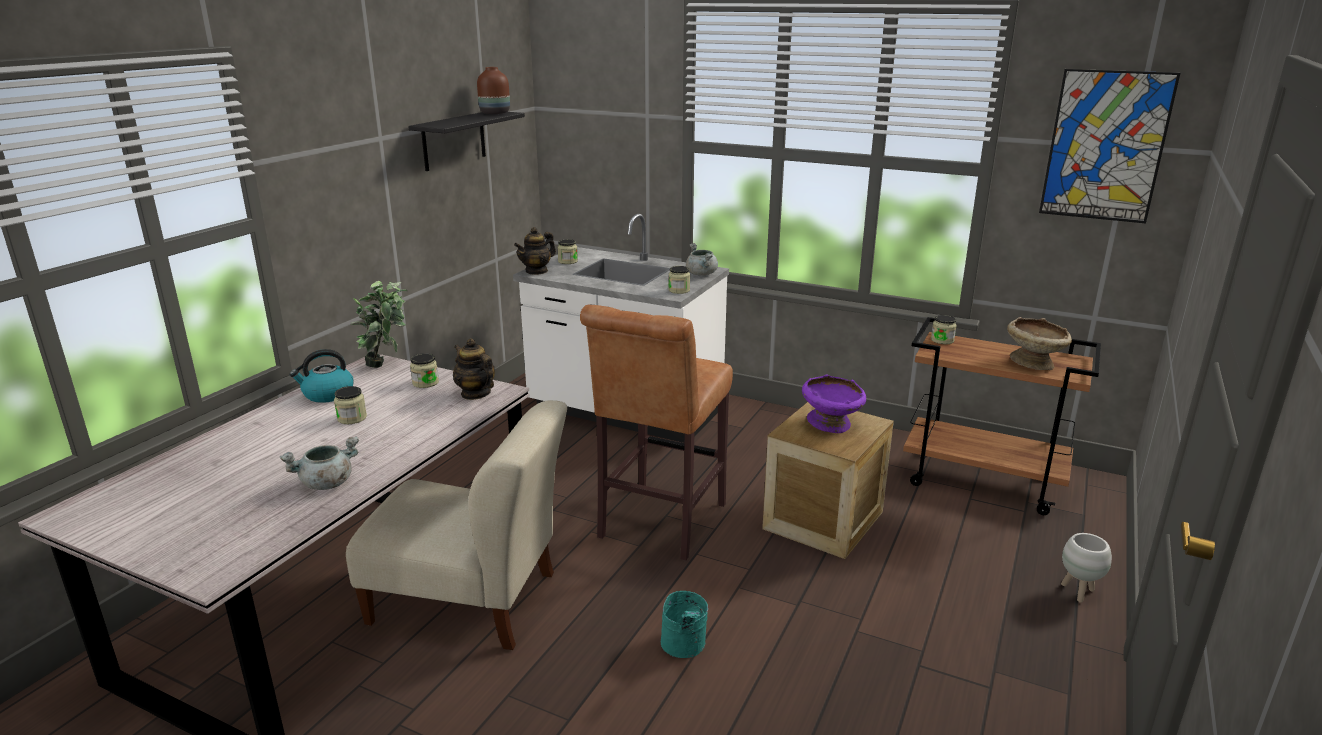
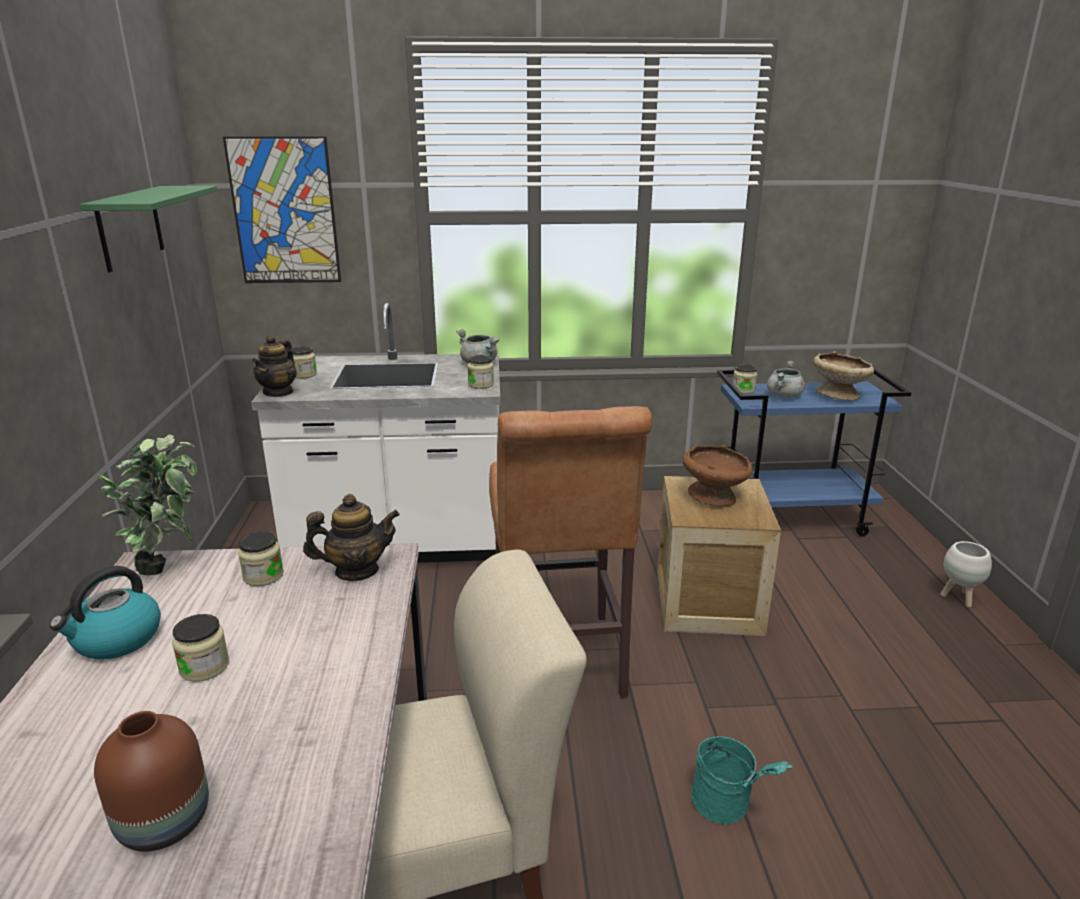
camera: 30 degrees left, 0 degrees up
grey cooking pot [280,436,359,490] -> grey cooking pot moved to [767,361,805,398]
black shelf [408,112,525,171] -> green shelf [80,186,217,272]
teapot [453,338,495,400] -> teapot turned 150 degrees clockwise [303,494,400,582]
brown vase [477,67,510,114] -> brown vase moved to [94,711,209,852]
purple bowl [802,374,866,433] -> brown bowl [683,445,753,506]
brown cart [903,317,1101,515] -> blue cart [717,368,911,536]
picture [1039,69,1180,223] -> picture moved to [223,136,341,283]

